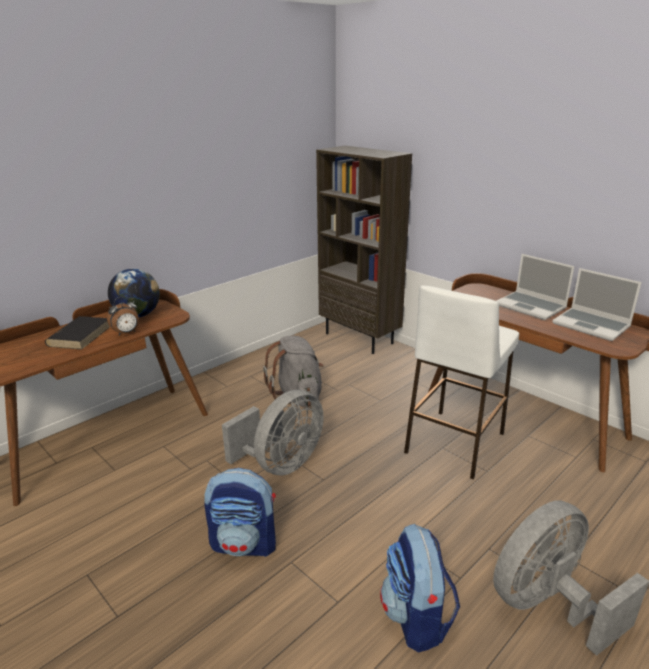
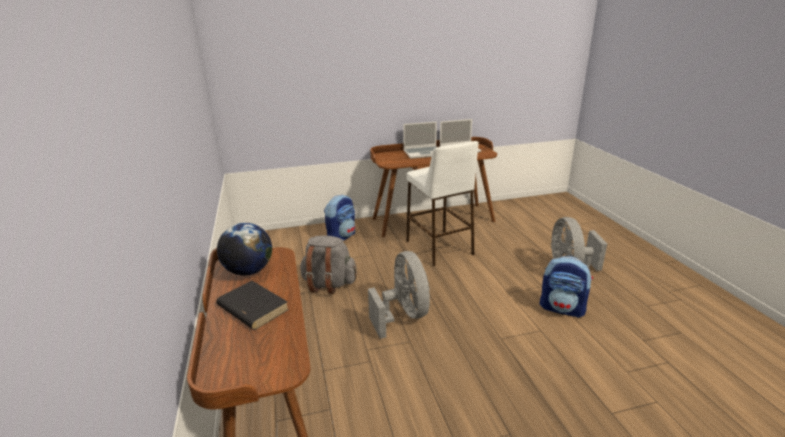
camera: 60 degrees left, 0 degrees up
alarm clock [107,296,139,336] -> none
backpack [204,468,276,557] -> backpack moved to [324,194,355,240]
brown bookcase [316,146,412,354] -> none

